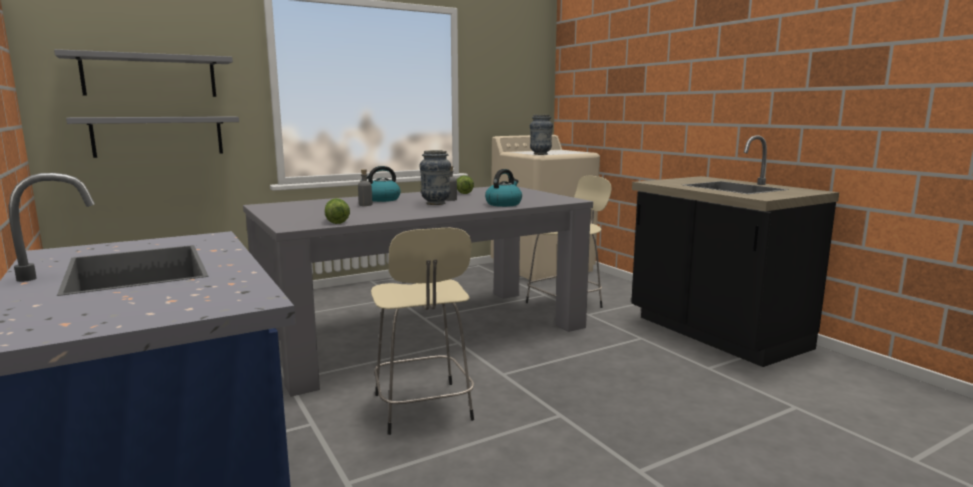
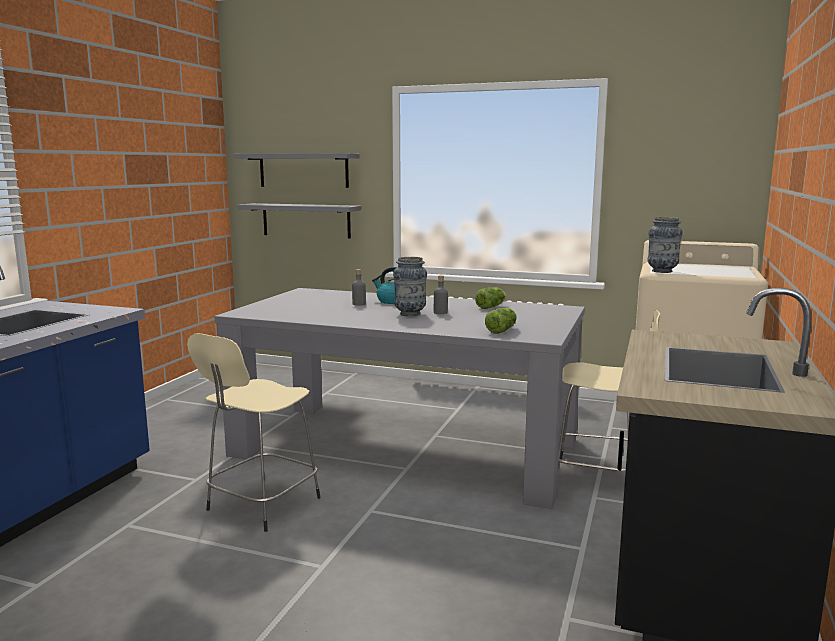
camera: 50 degrees right, 0 degrees up
lettuce [325,198,350,224] -> lettuce moved to [485,307,517,334]
kettle [485,169,522,207] -> none

